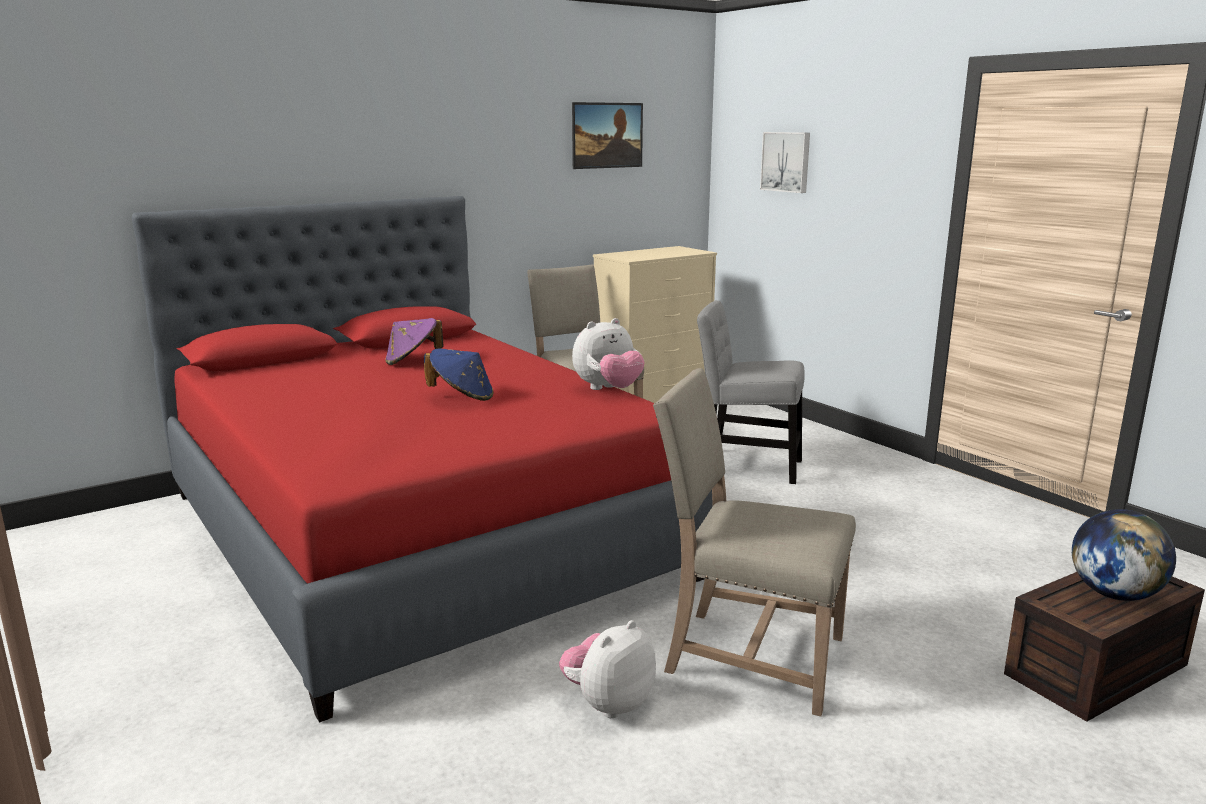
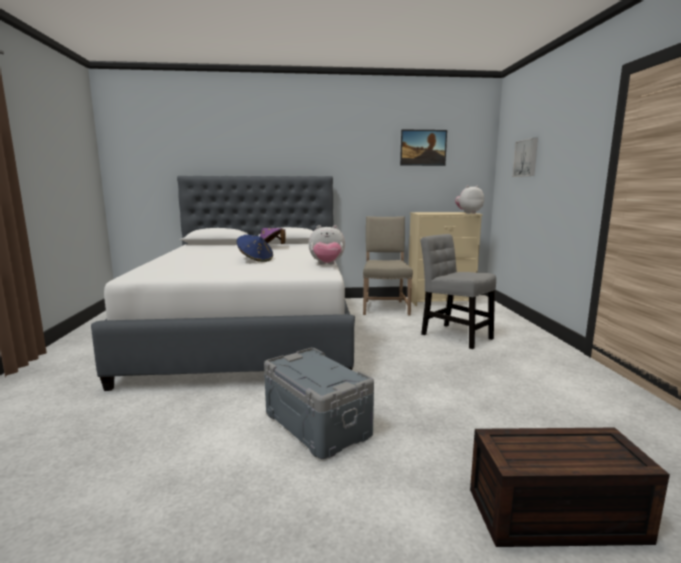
camera: 30 degrees right, 5 degrees down
red bed [132,196,713,723] -> white bed [91,176,355,391]
plush toy [559,620,656,718] -> plush toy moved to [455,185,484,214]
beige chair [653,368,856,716] -> grey storage box [264,348,374,459]
globe [1072,509,1176,601] -> none

